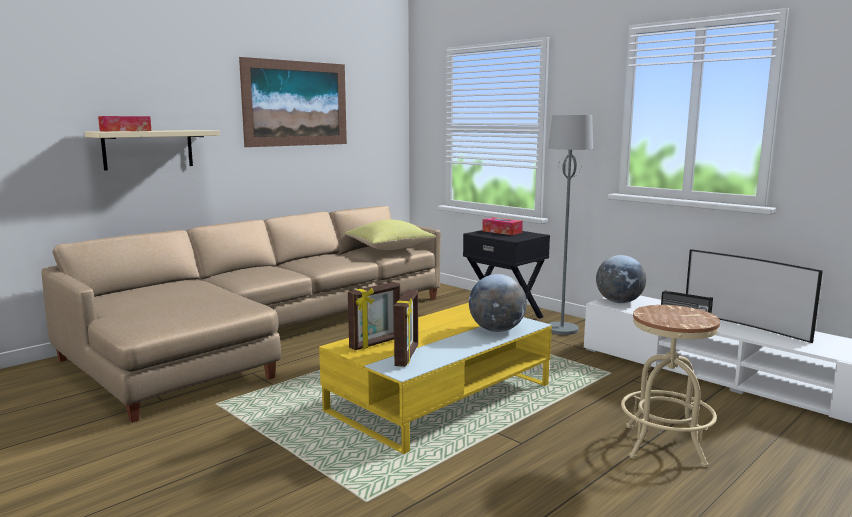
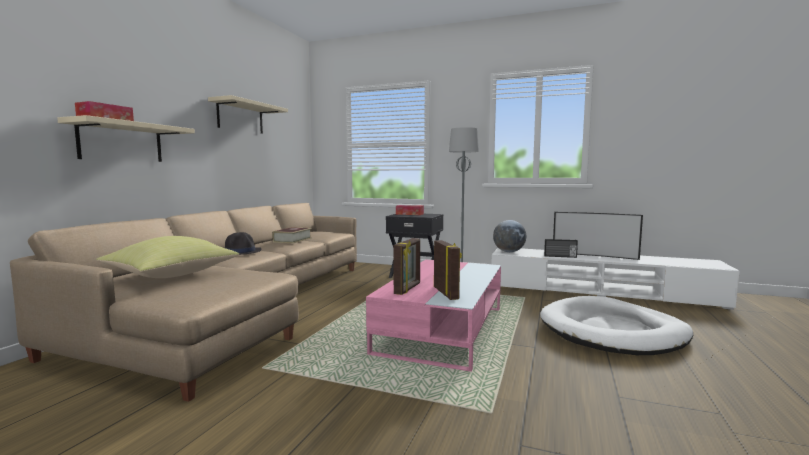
camera: 25 degrees left, 5 degrees down
picture [239,57,347,147] -> beige shelf [208,95,288,134]
yellow coffee table [319,303,552,454] -> pink coffee table [366,260,501,372]
yellow pillow [346,220,436,250] -> yellow pillow moved to [96,236,239,278]
globe [469,274,527,332] -> none
beige stool [621,305,720,467] -> white dog bed [540,296,693,355]
none -> black hat [225,232,262,255]
none -> book [272,227,312,244]

